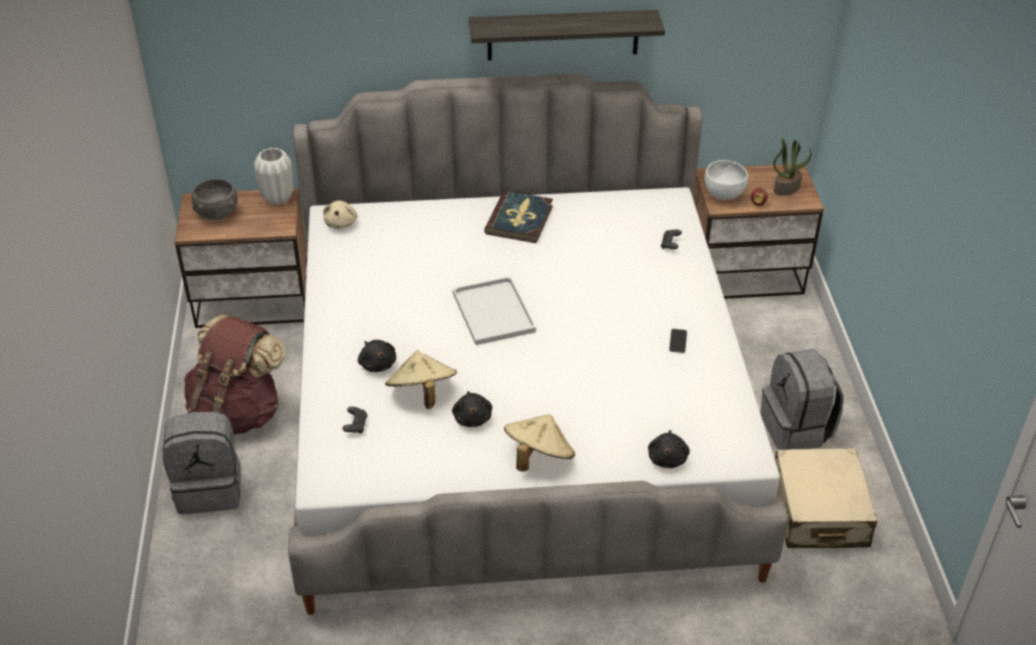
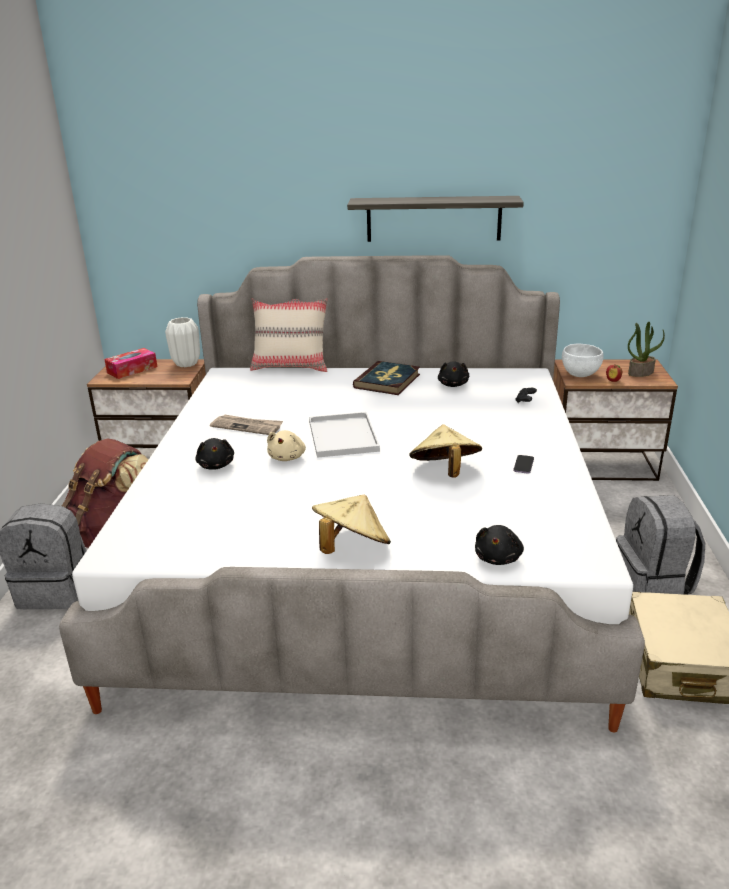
camera: 10 degrees right, 15 degrees down
grey bowl [192,179,238,220] -> tissue box [104,348,157,379]
beige plush toy [323,201,358,229] -> beige plush toy moved to [267,430,306,461]
black game controller [342,406,368,434] -> none
beige hat [385,351,457,409] -> beige hat moved to [409,424,482,478]
black plush toy [452,391,492,427] -> black plush toy moved to [438,361,469,387]
none -> newspaper [210,415,283,435]
none -> beige pillow [250,298,328,372]

